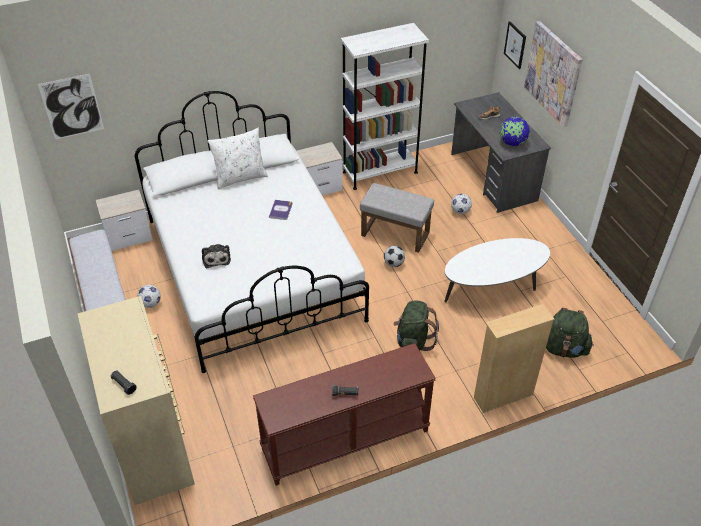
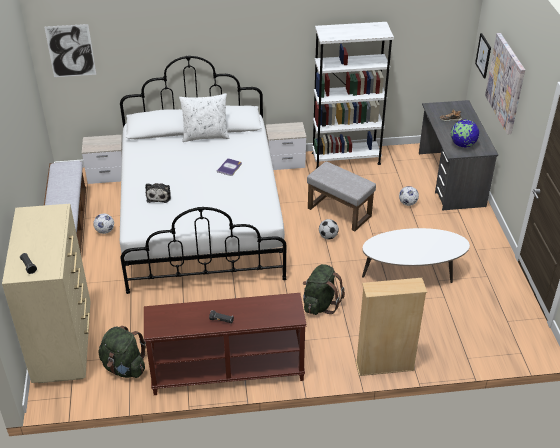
camera: 15 degrees right, 5 degrees down
green backpack [546,308,594,358] -> green backpack moved to [98,326,146,378]

